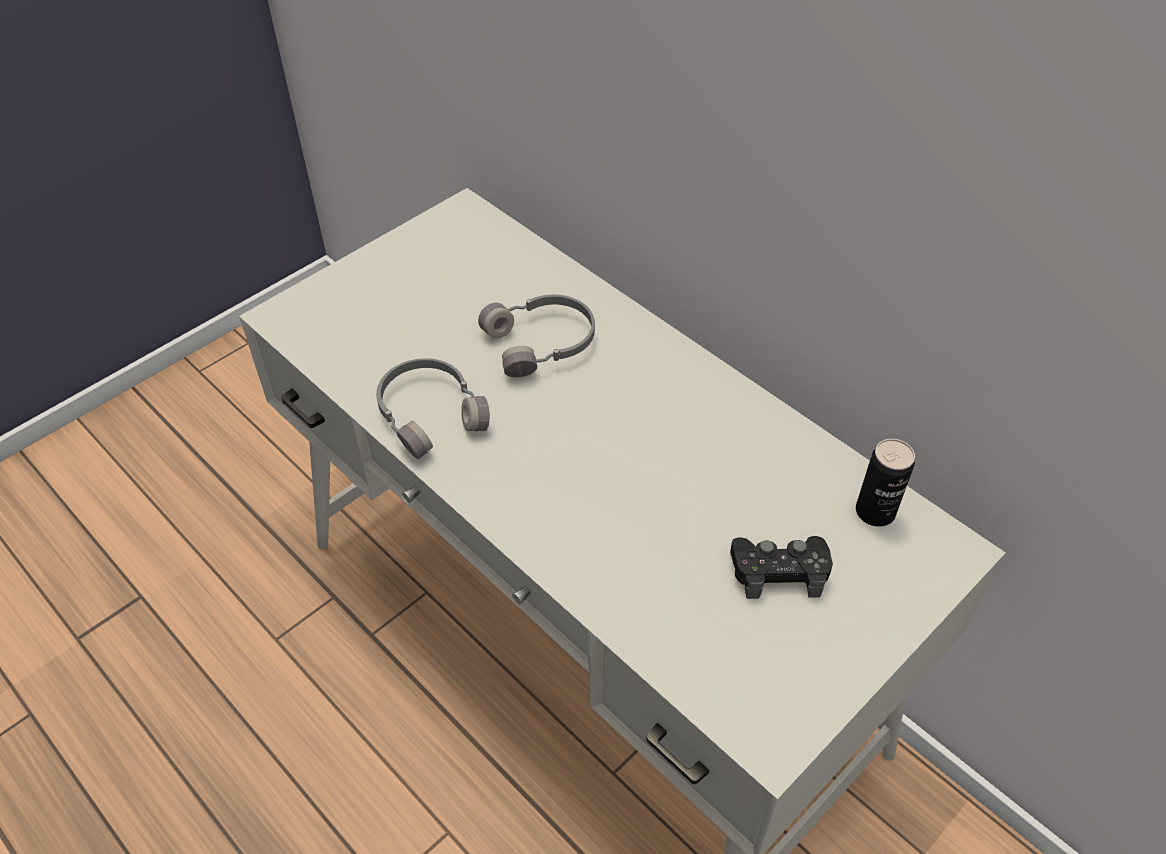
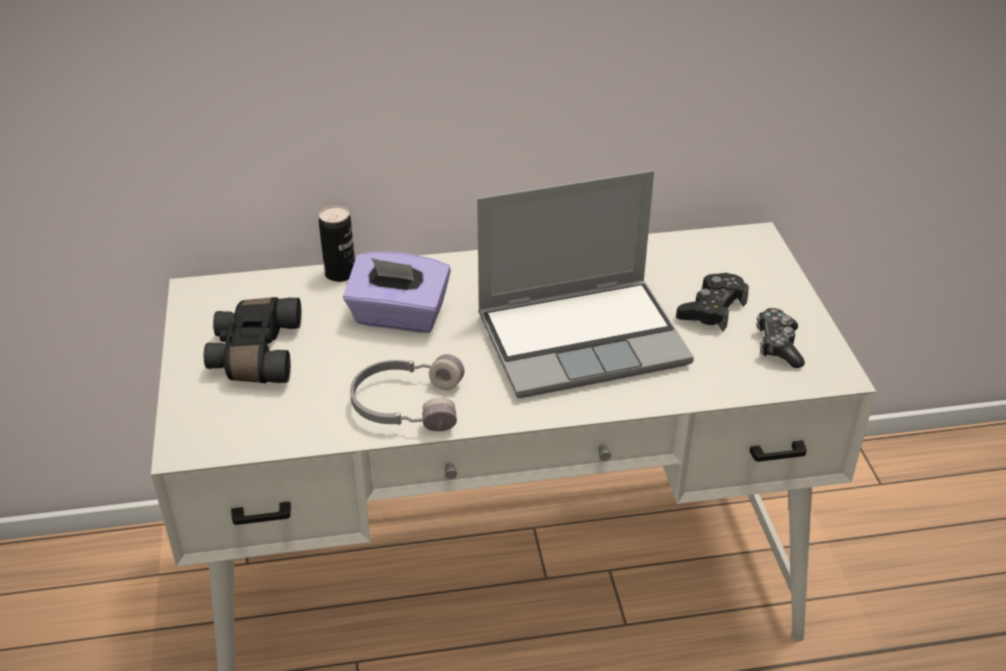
camera: 55 degrees left, 10 degrees down
grey headphones [478,295,595,377] -> purple tissue box [343,252,451,333]
can [856,439,915,527] -> can moved to [319,206,355,282]
none -> black binoculars [204,297,302,383]
none -> laptop [477,170,694,398]
none -> game controller [756,308,805,368]

